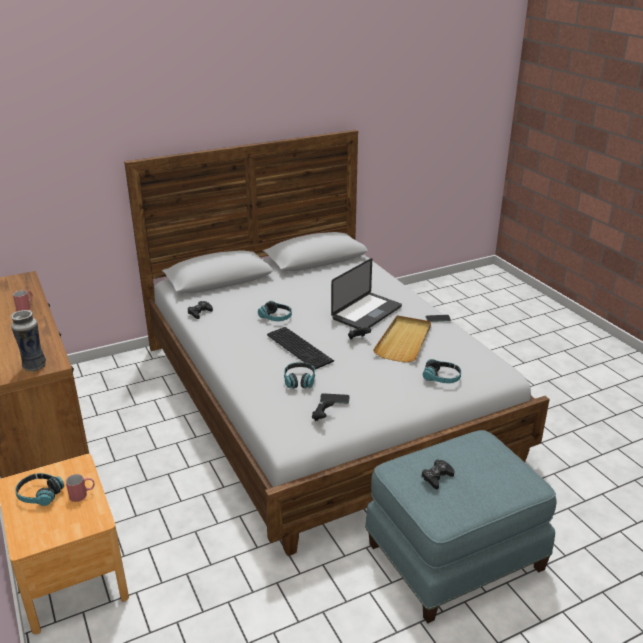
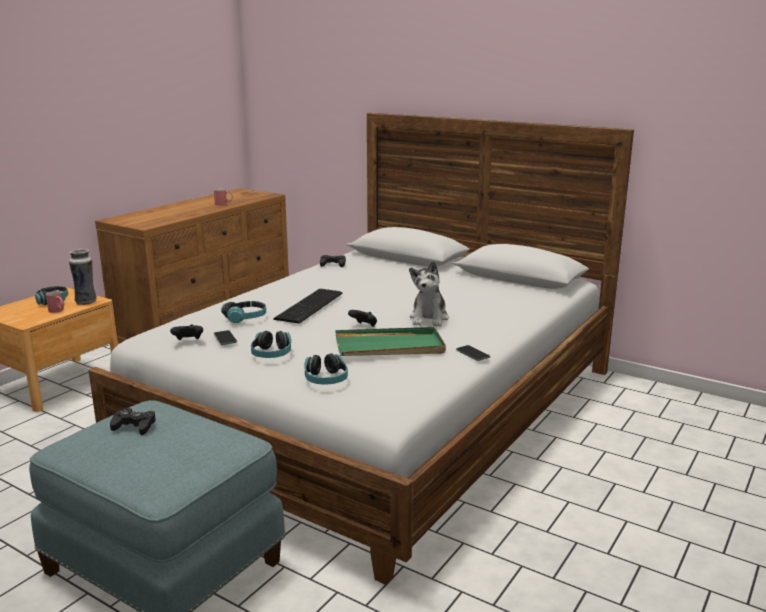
camera: 60 degrees right, 10 degrees down
vase [11,310,46,372] -> vase moved to [69,249,97,305]
headphones [258,301,292,321] -> headphones moved to [251,331,291,358]
laptop [331,258,402,329] -> plush toy [409,261,449,327]
beige tray [373,315,431,362] -> green tray [335,327,446,356]

